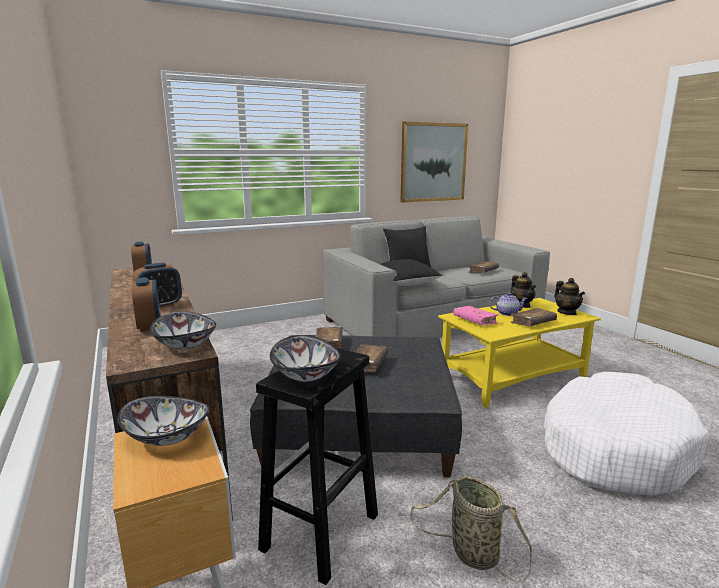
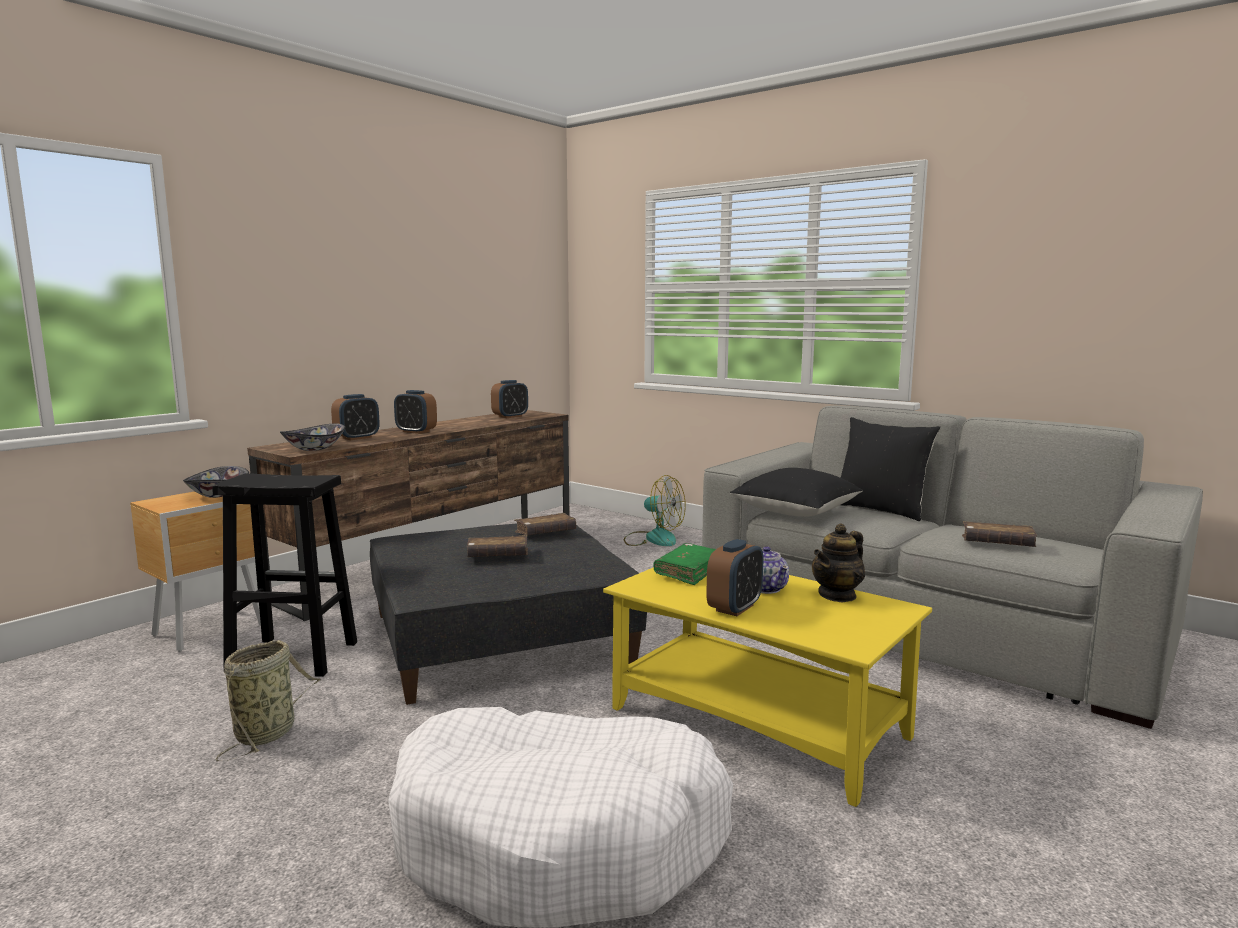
camera: 65 degrees right, 5 degrees down
bowl [270,335,341,382] -> none
picture [401,122,468,203] -> none
pink book [453,306,498,325] -> green book [653,543,716,585]
brown book [511,308,557,326] -> alarm clock [706,539,763,616]
teapot [554,278,585,315] -> none
none -> fan [624,475,686,546]

